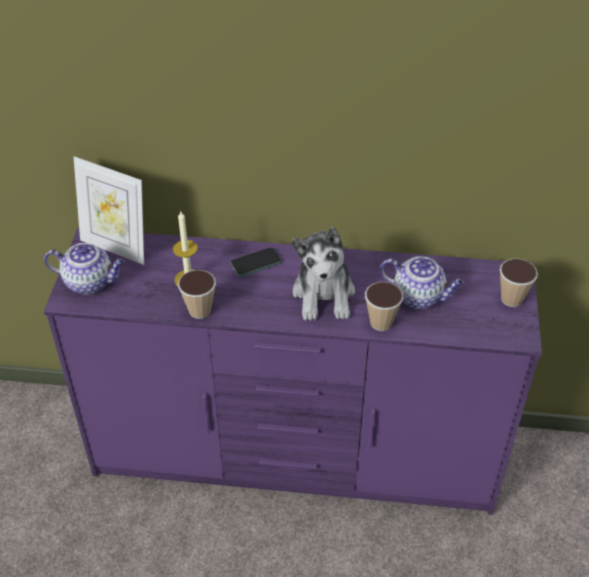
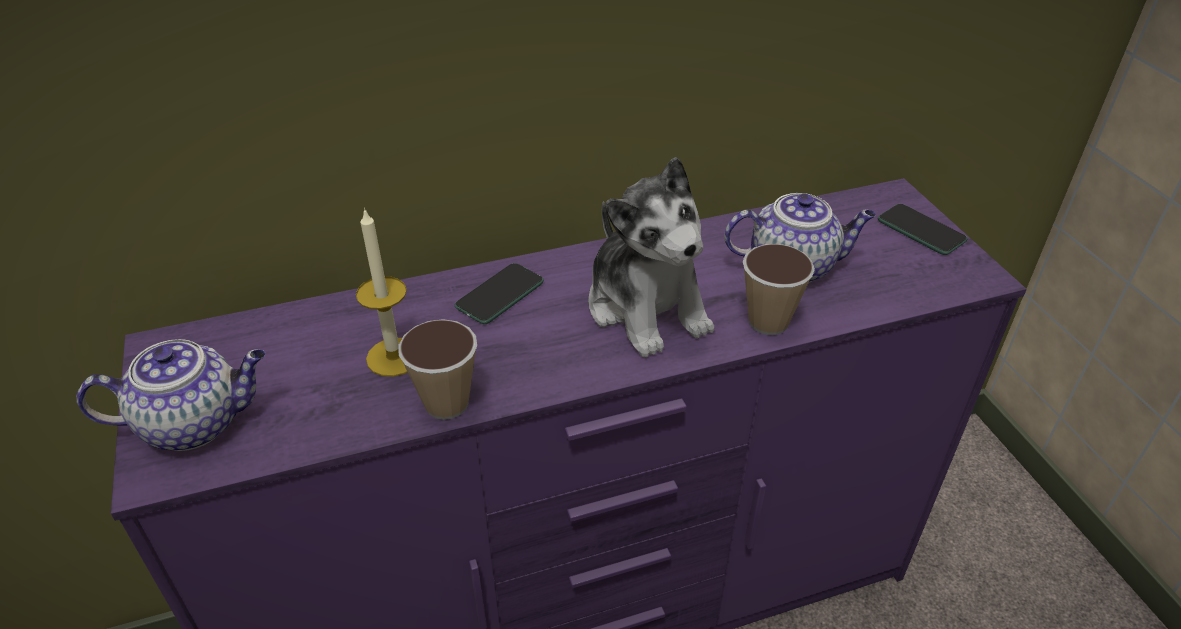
camera: 25 degrees left, 5 degrees down
picture frame [74,156,144,265] -> none
cup [500,259,538,307] -> phone [878,204,967,255]

